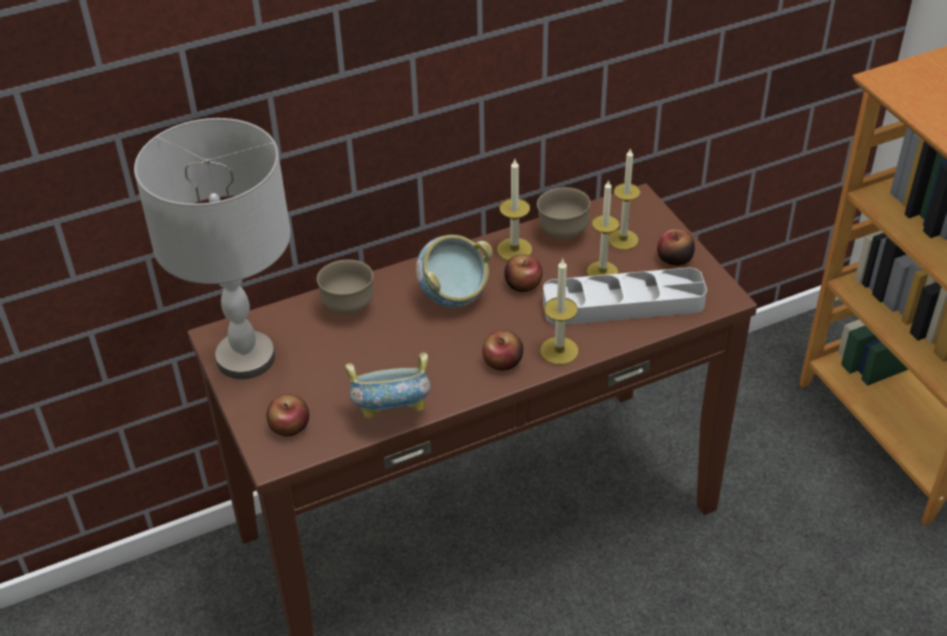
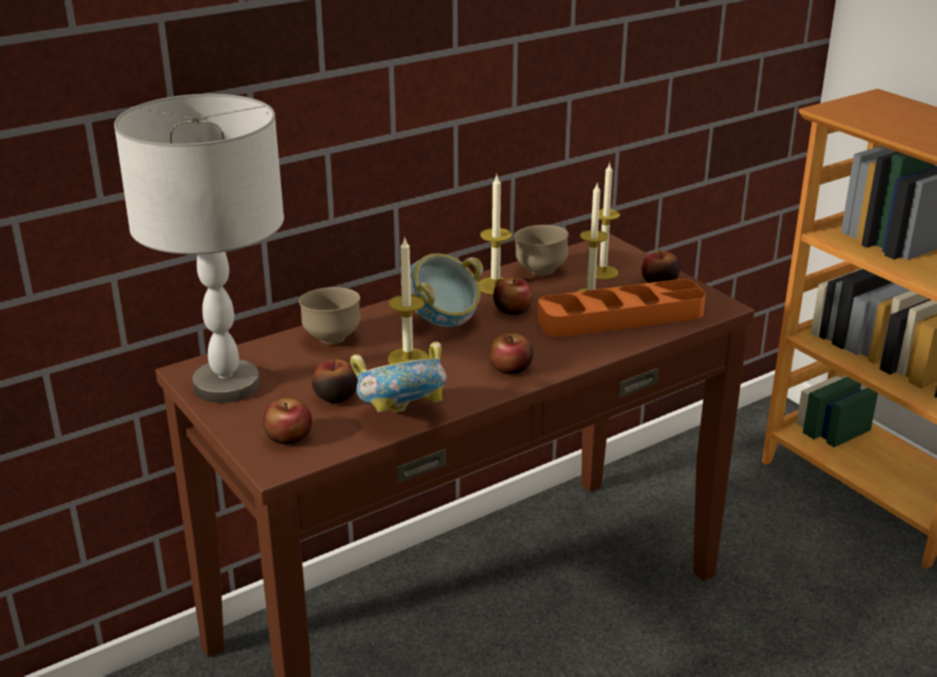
camera: 10 degrees left, 15 degrees down
candle [540,259,578,365] -> candle moved to [388,236,428,364]
grey tray [543,268,707,325] -> orange tray [538,279,706,337]
none -> apple [312,360,358,403]

